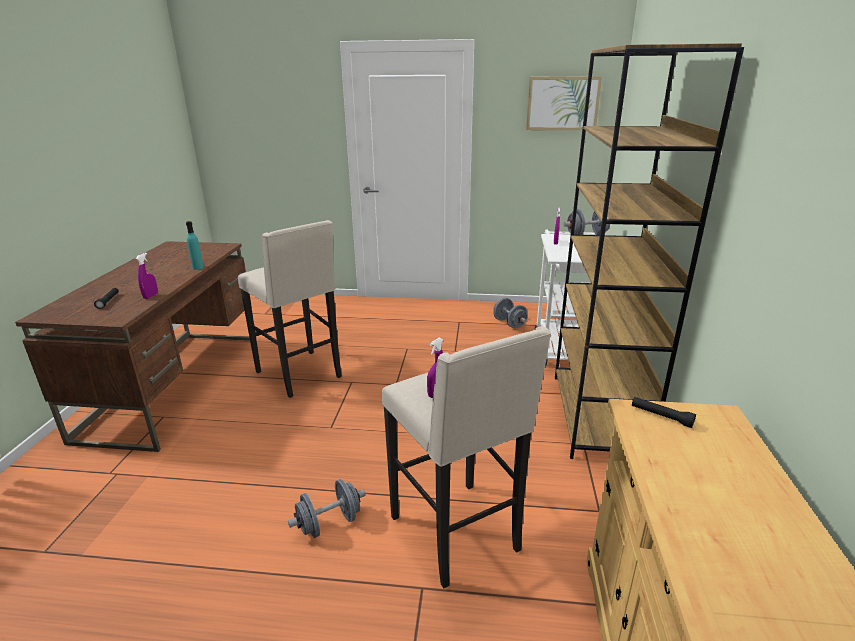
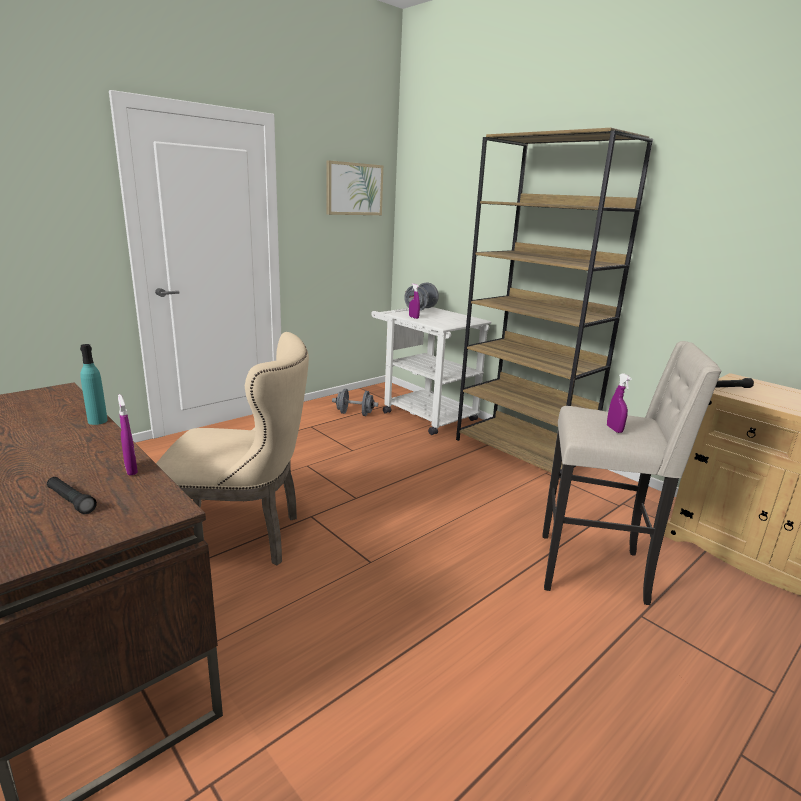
camera: 50 degrees left, 5 degrees down
beige stool [238,220,342,398] -> beige chair [156,332,309,565]
grey dumbbell [288,479,365,538] -> none

